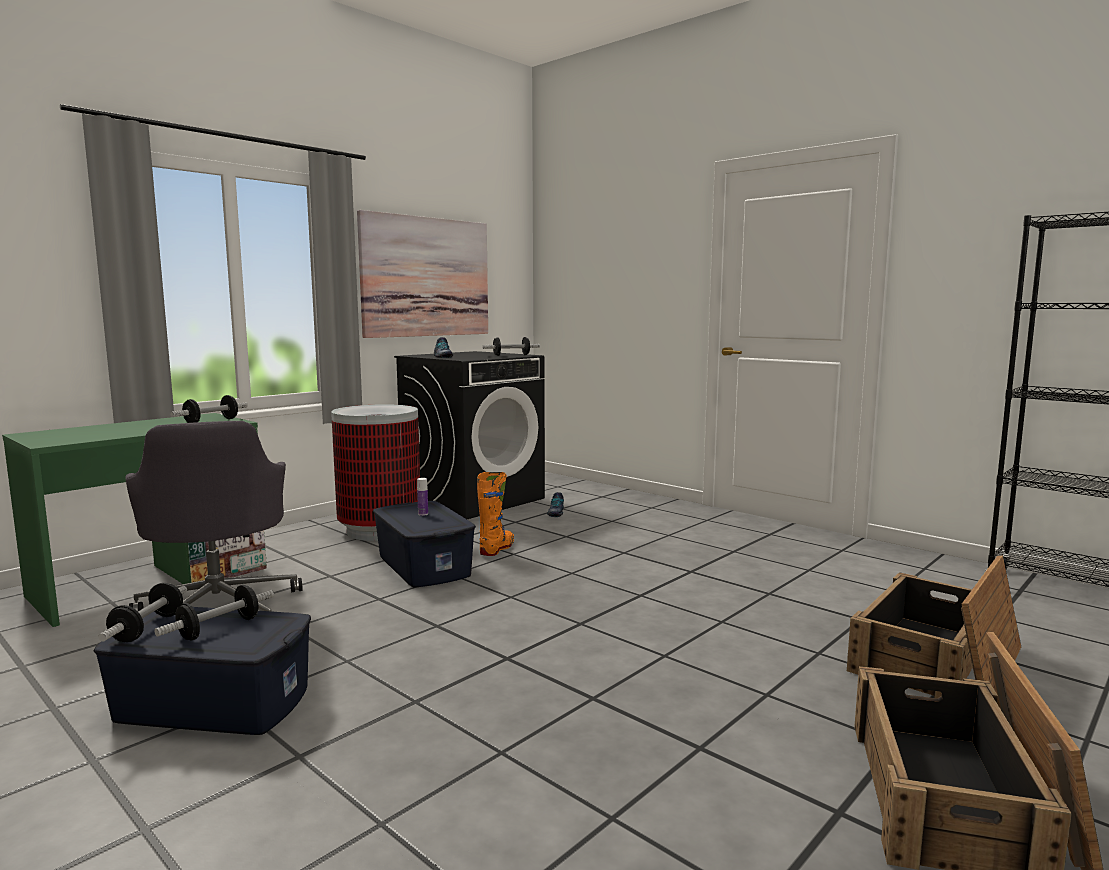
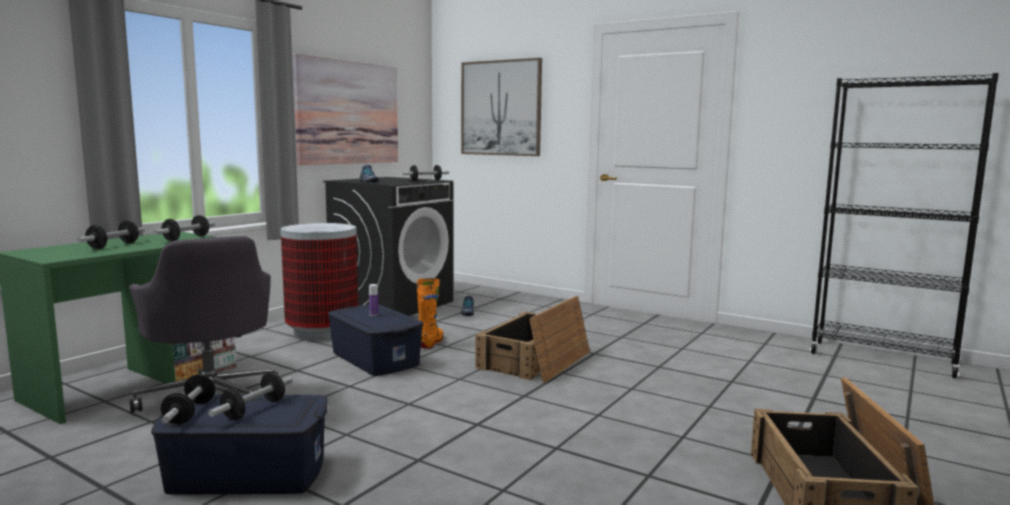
camera: 10 degrees left, 0 degrees up
crate [847,555,1021,699] -> crate moved to [475,296,590,383]
none -> dumbbell [77,220,145,249]
none -> picture [461,58,542,156]

